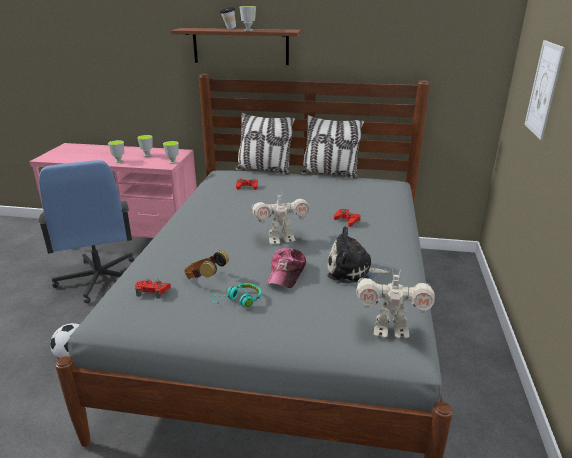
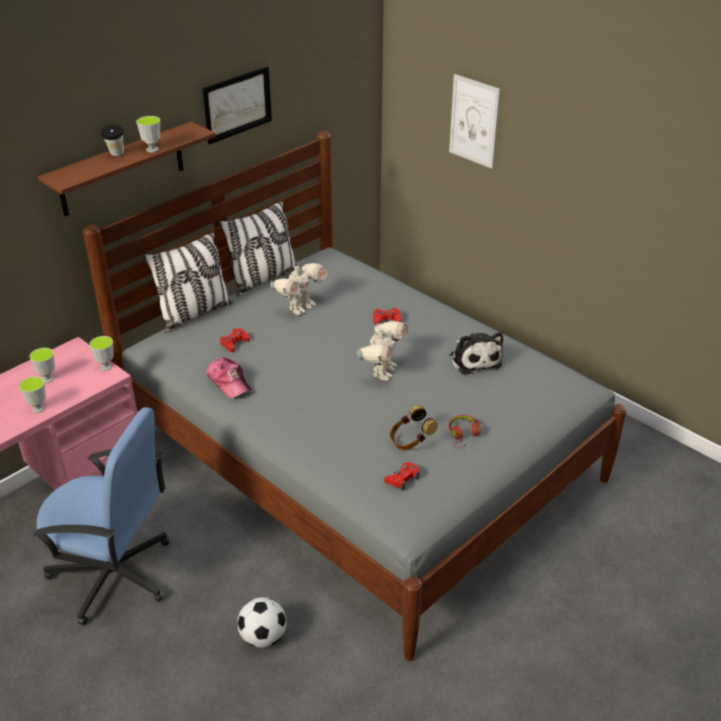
camera: 55 degrees left, 10 degrees up
turquoise headphones [211,283,261,308] -> red headphones [449,415,481,448]
cap [267,248,306,288] -> cap moved to [206,357,252,398]
plush toy [327,226,390,284] -> plush toy turned 60 degrees counterclockwise [450,332,503,375]
toy robot [357,269,435,338] -> toy robot moved to [270,263,328,315]
none -> picture [202,66,272,145]

